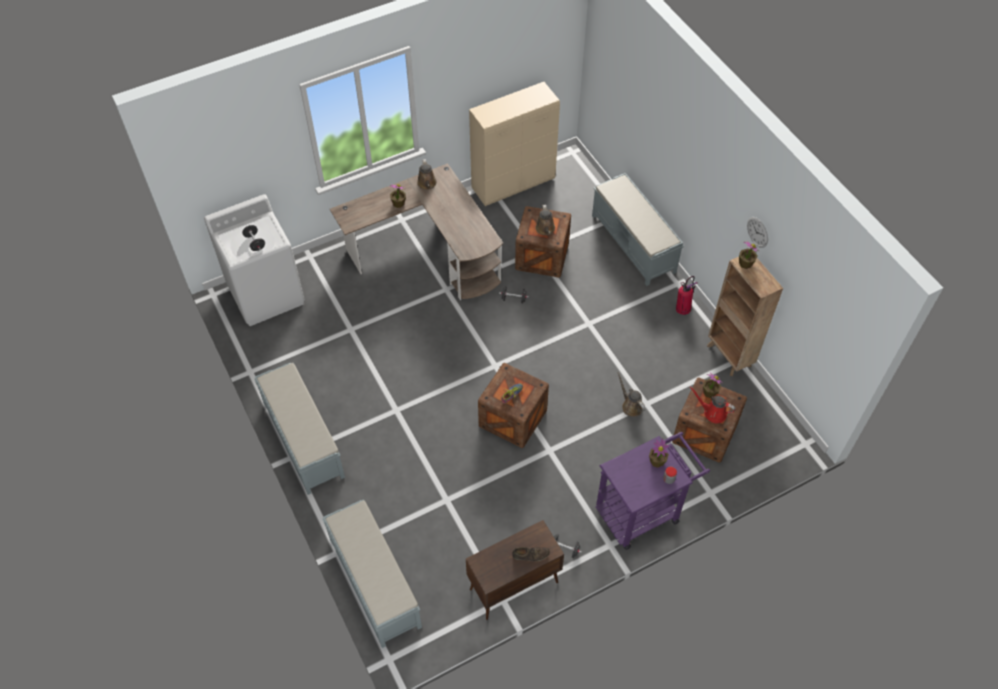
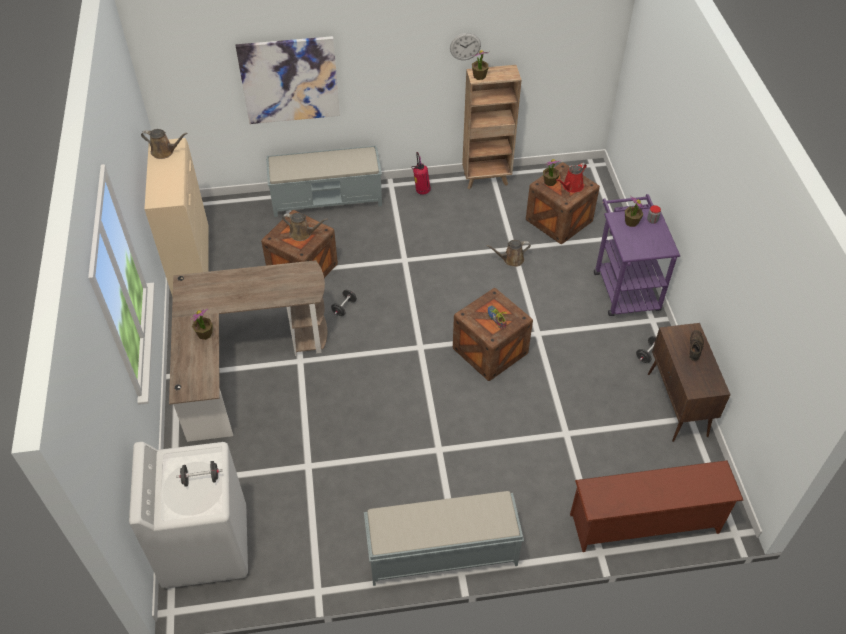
camera: 70 degrees left, 5 degrees down
grey bench [322,499,422,648] -> brown shoe rack [570,460,744,552]
brown watering can [417,159,437,190] -> brown watering can moved to [141,129,188,159]
none -> picture [236,36,340,124]

